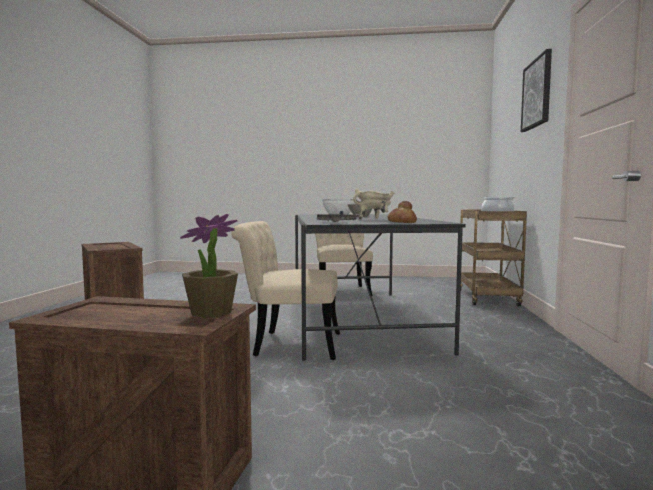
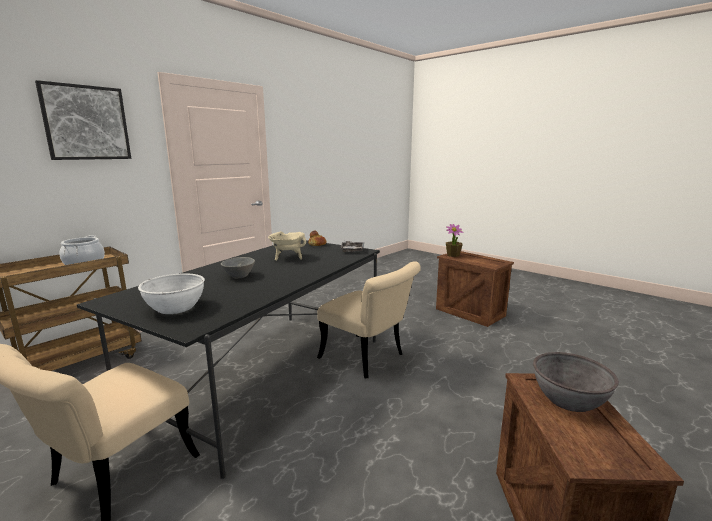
camera: 145 degrees left, 10 degrees up
none -> grey bowl [533,352,619,412]

